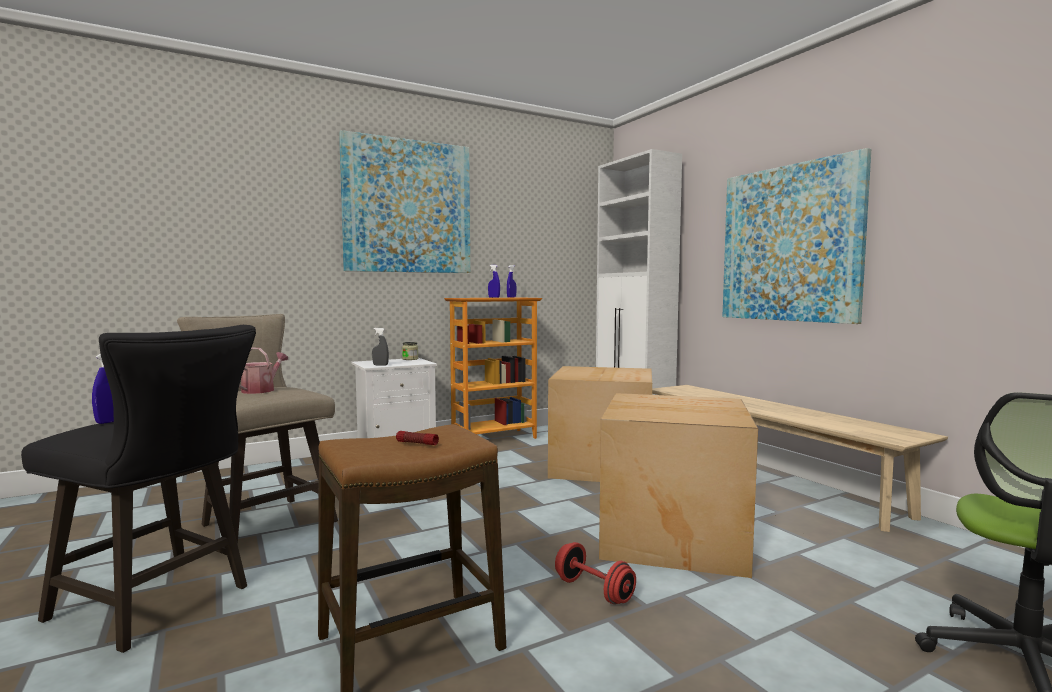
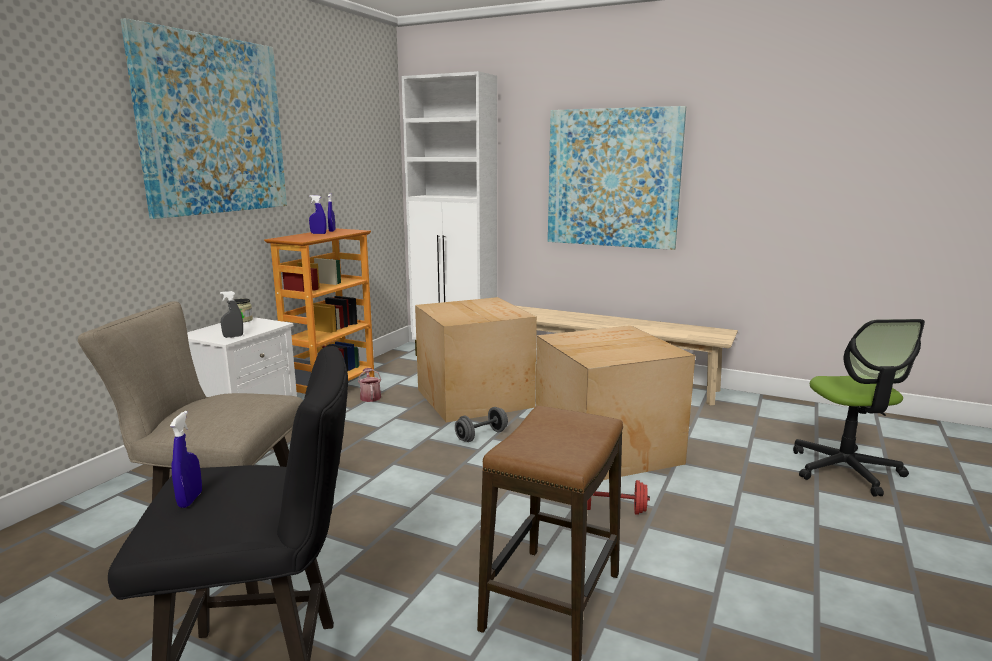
camera: 35 degrees left, 10 degrees up
watering can [239,347,288,394] -> watering can moved to [358,368,381,402]
flashlight [396,431,439,445] -> none
none -> grey dumbbell [455,407,508,442]

